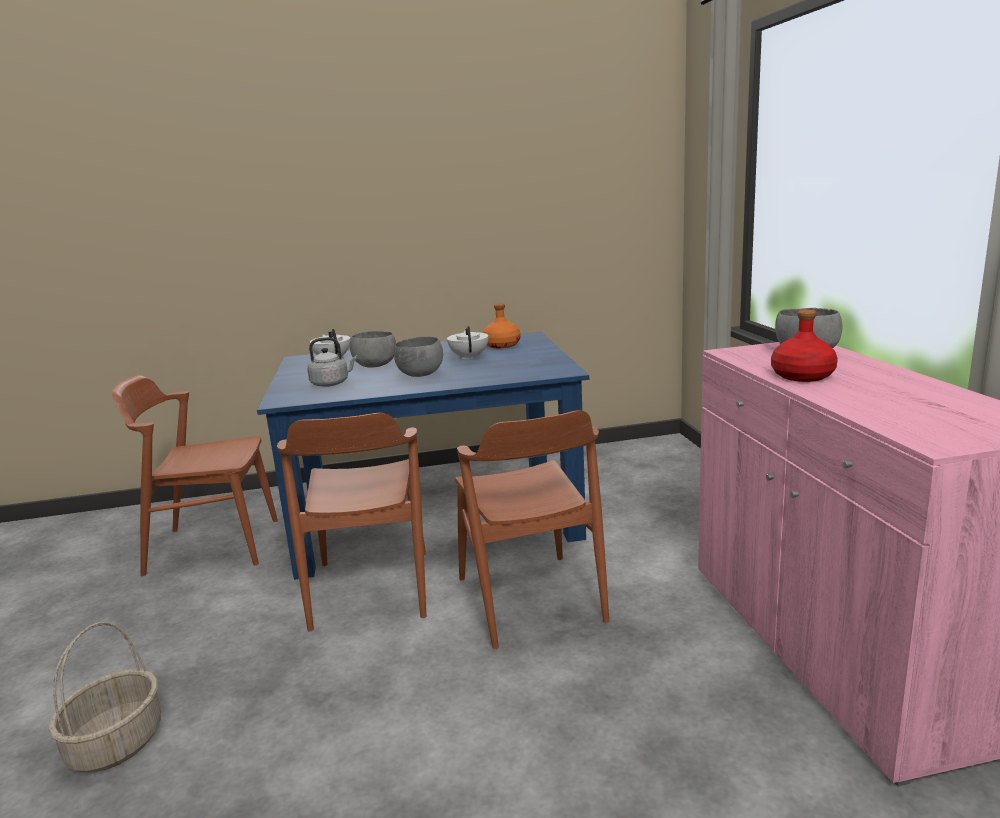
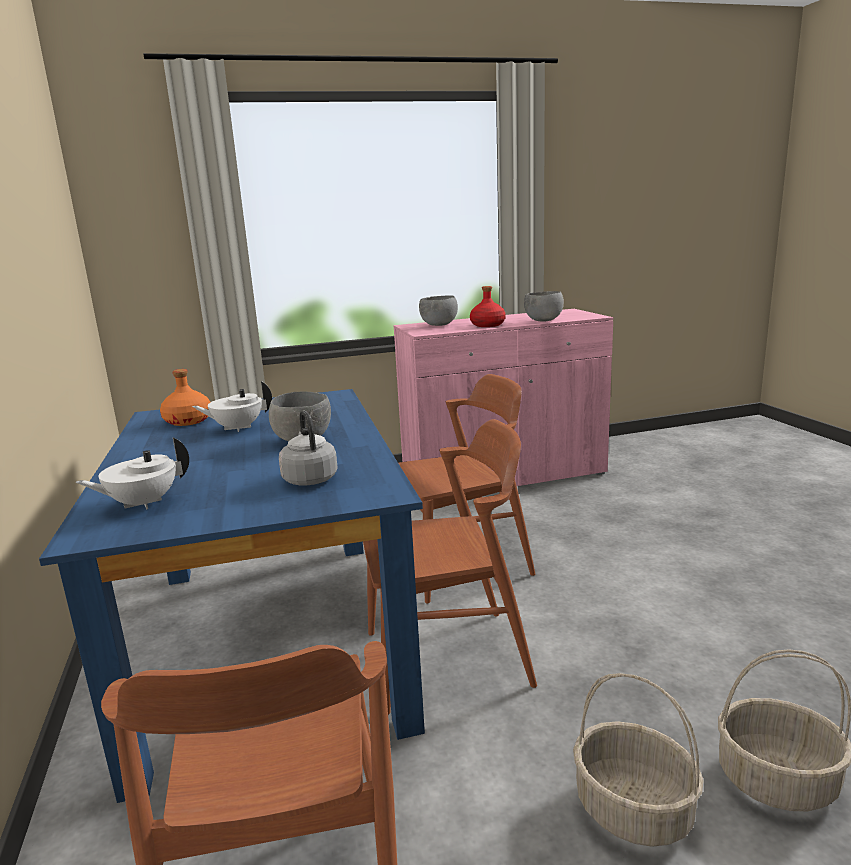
camera: 95 degrees left, 0 degrees up
grey bowl [350,331,396,368] -> grey bowl moved to [524,291,564,322]
none -> basket [573,673,704,847]

